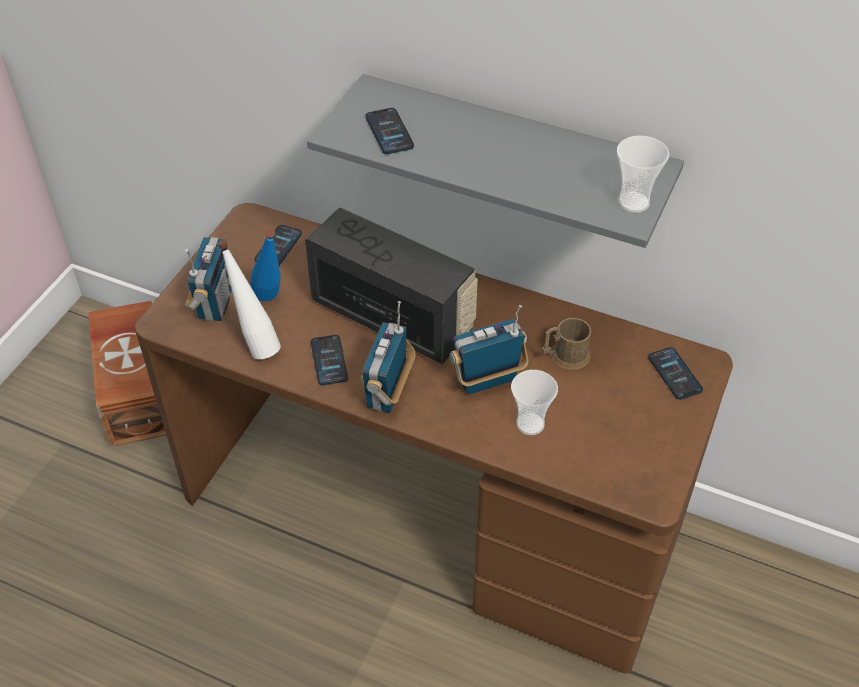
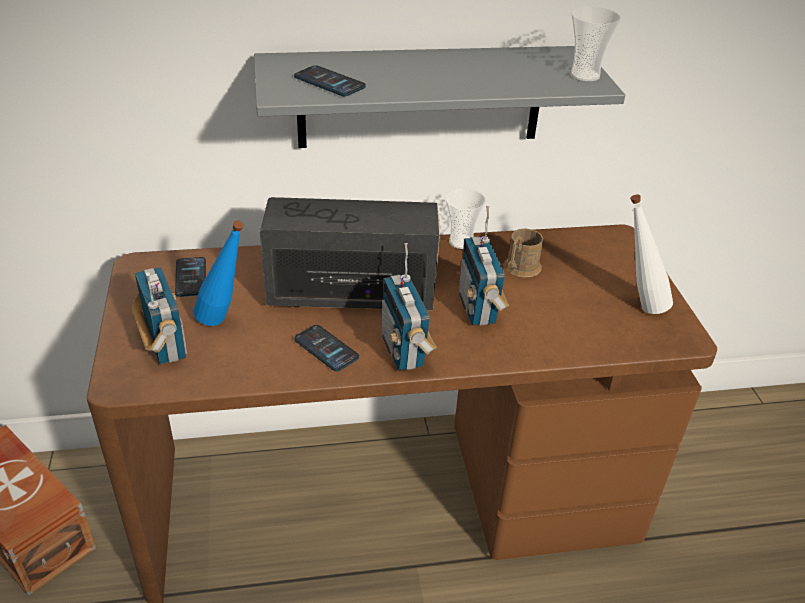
camera: 35 degrees left, 10 degrees down
white bottle [218,240,281,359] -> white bottle moved to [630,195,673,314]
radio [449,305,528,395] -> radio turned 45 degrees counterclockwise [459,206,509,326]
cup [511,370,558,435] -> cup moved to [445,188,486,249]
phone [648,347,703,400] -> none

